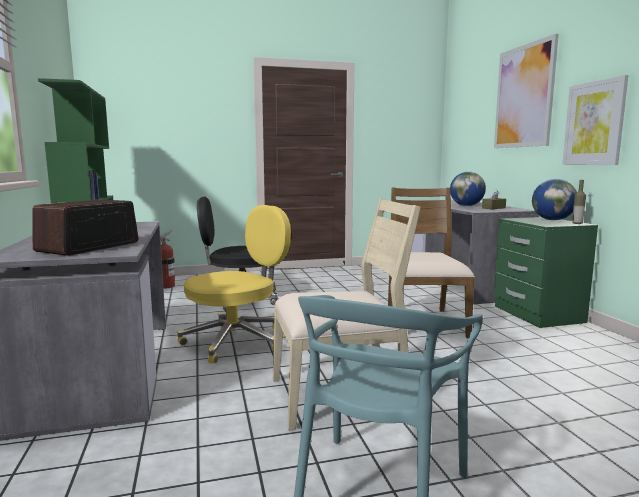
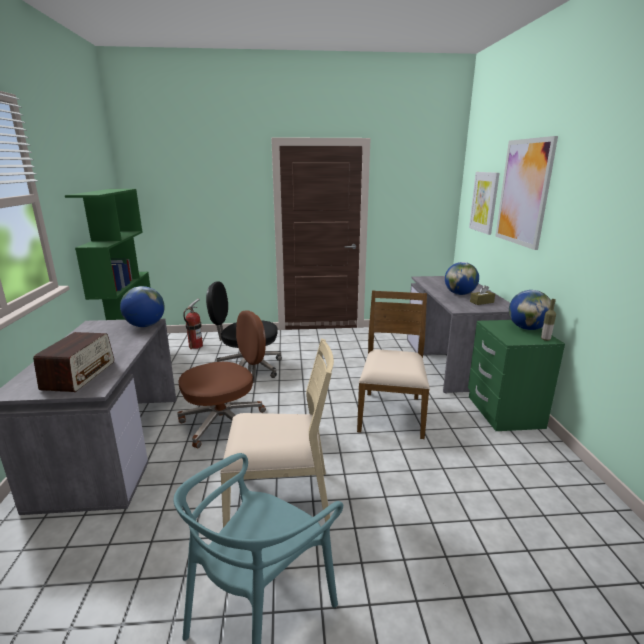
camera: 10 degrees right, 10 degrees up
radio [32,199,138,256] -> radio turned 150 degrees clockwise [33,332,114,392]
yellow office chair [177,205,291,364] -> brown office chair [177,310,266,448]
picture [562,75,628,165] -> picture moved to [469,172,500,235]
none -> globe [120,286,165,327]

